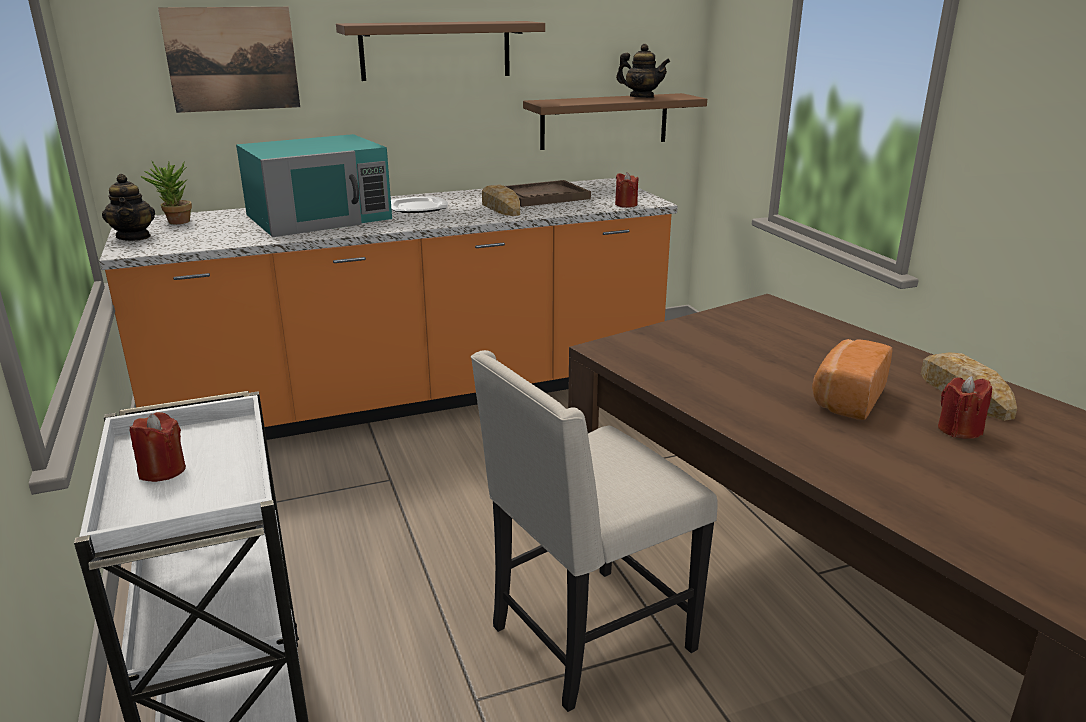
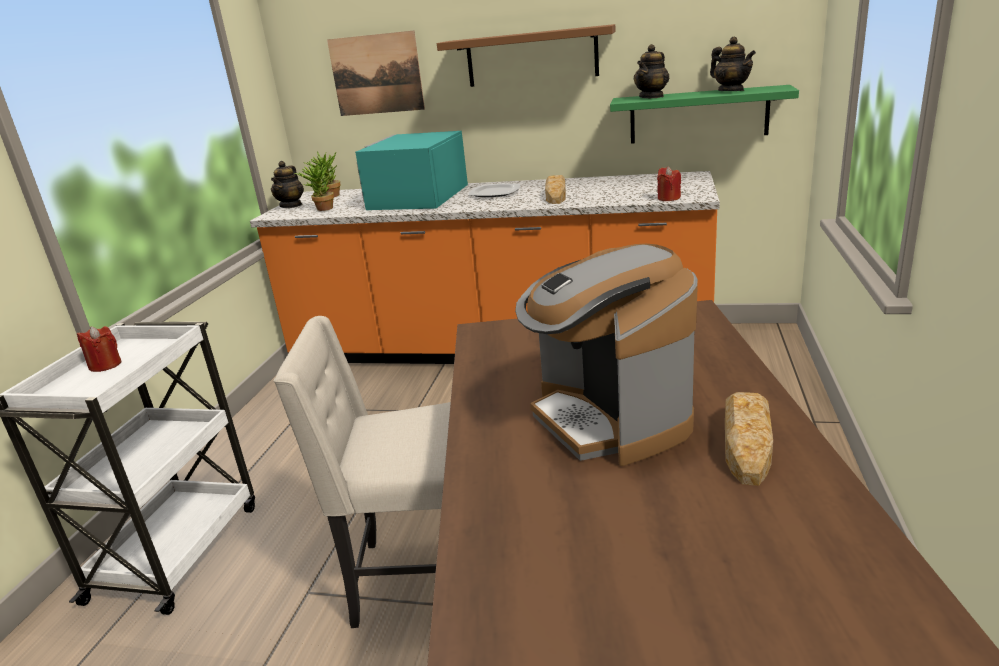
camera: 35 degrees right, 0 degrees up
turquoise microwave [236,134,392,237] -> turquoise microwave turned 105 degrees clockwise [355,131,468,210]
brown tray [505,180,591,207] -> none
brown shelf [523,93,707,150] -> green shelf [610,85,799,144]
bread [812,339,893,420] -> coffee machine [515,244,698,466]
red candle [938,376,992,439] -> none
none -> potted plant [294,161,334,211]
none -> teapot [634,44,670,98]

